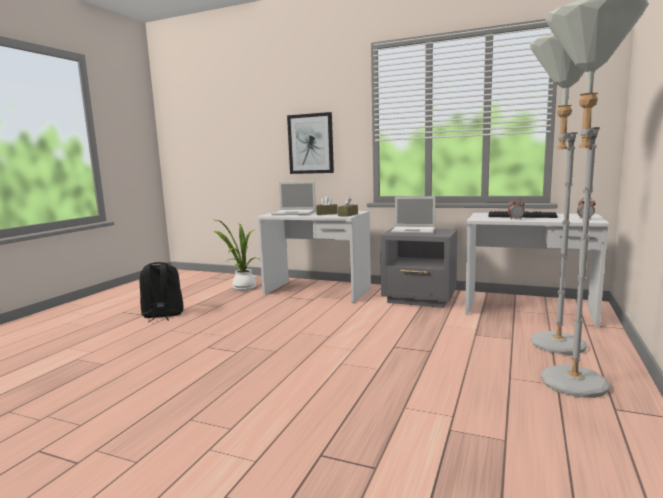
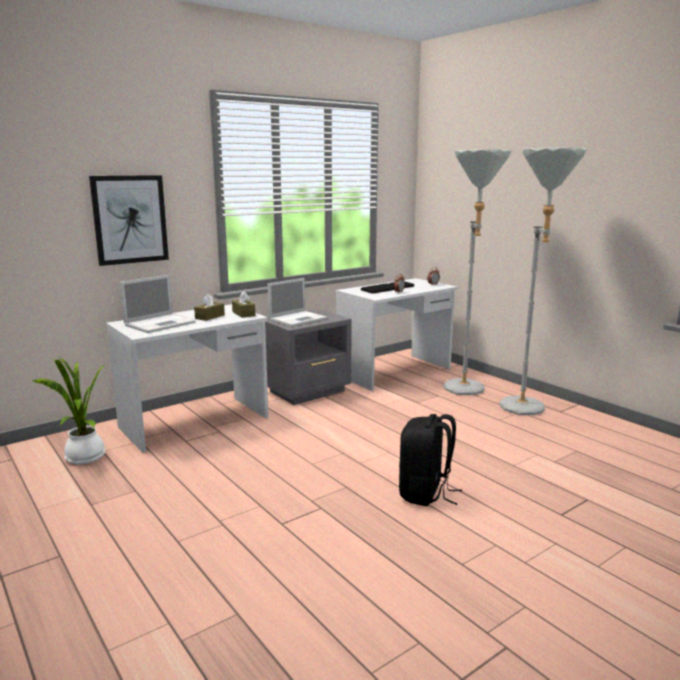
camera: 60 degrees left, 5 degrees up
black backpack [140,262,184,322] -> black backpack moved to [399,414,462,506]

